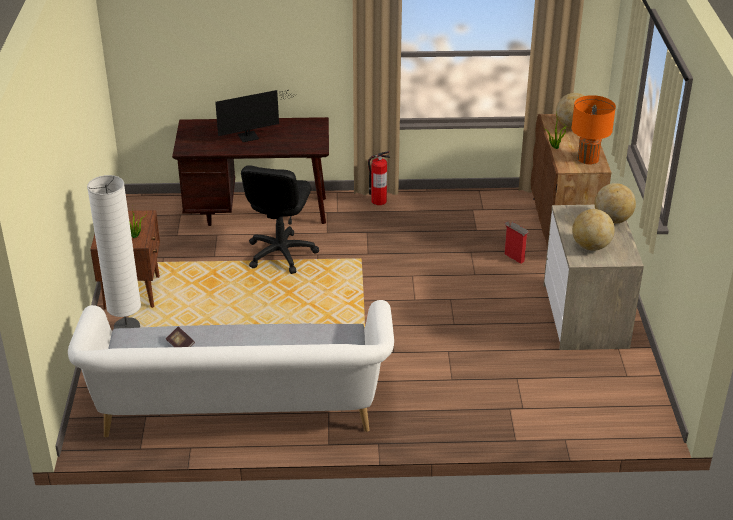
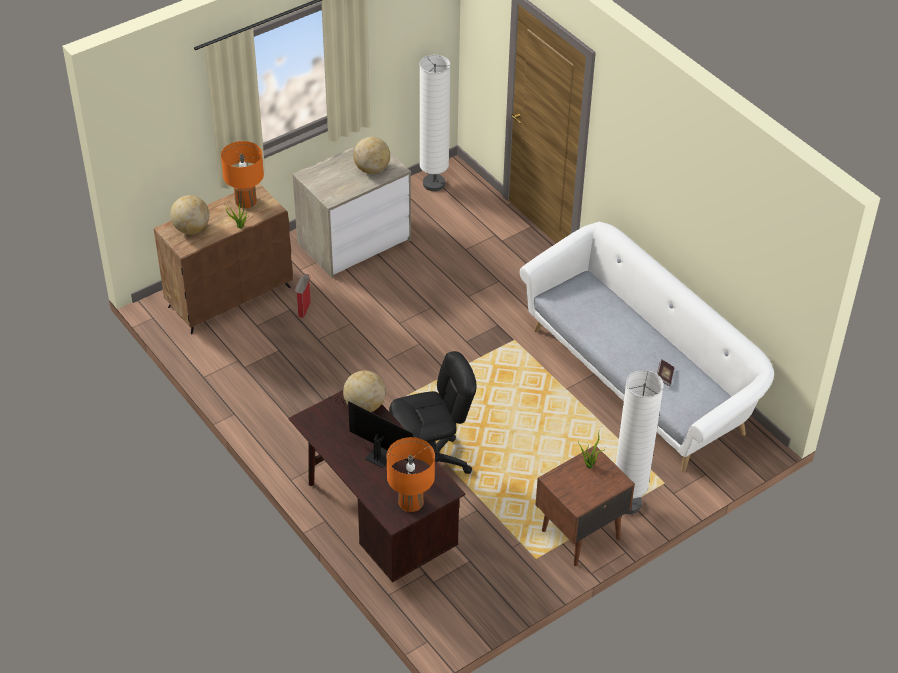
camera: 125 degrees left, 10 degrees up
fire extinguisher [368,151,390,205] -> none
globe [595,183,636,224] -> globe moved to [343,371,386,412]
none -> orange table lamp [386,437,435,512]
none -> white floor lamp [419,55,451,191]

